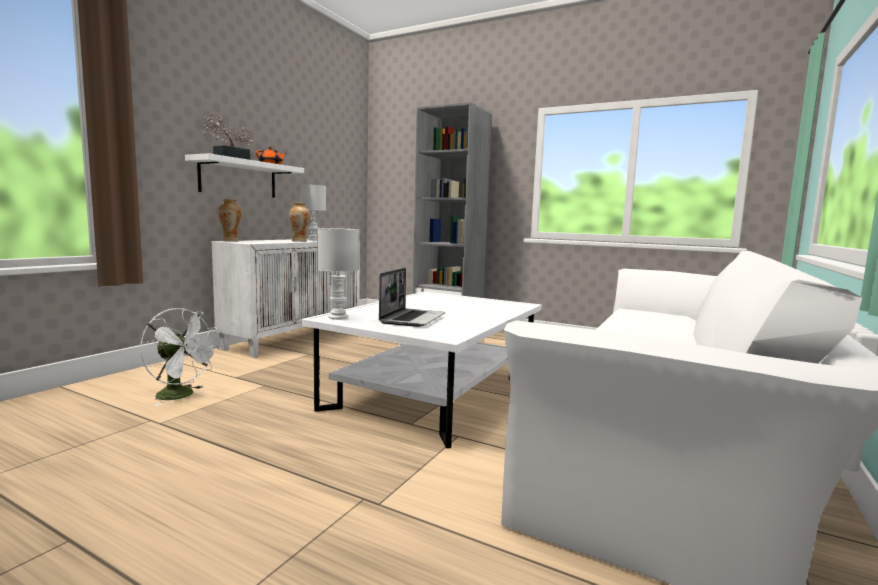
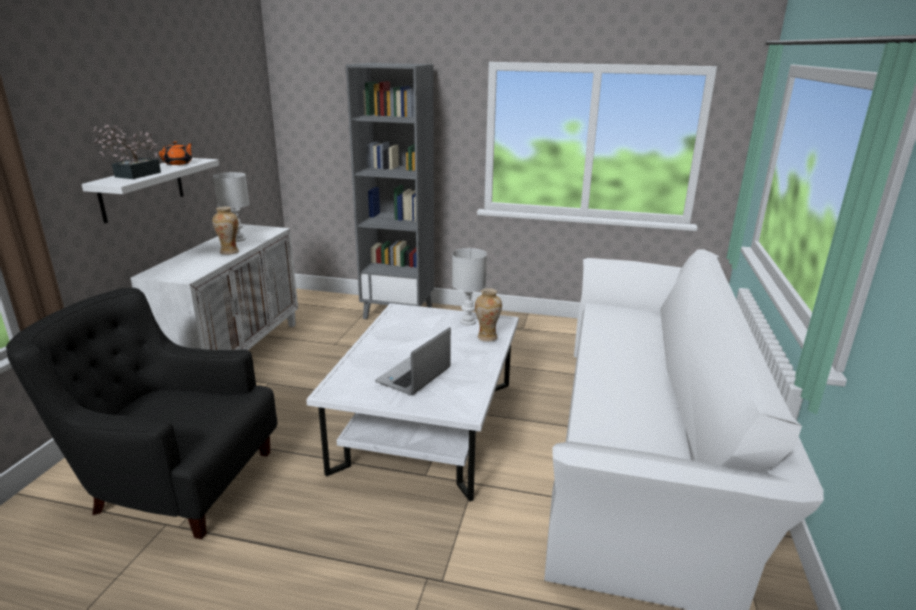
camera: 15 degrees left, 15 degrees up
white fan [140,308,220,406] -> black armchair [6,288,277,539]
vase [218,199,242,241] -> vase moved to [475,288,502,342]
white table lamp [317,228,359,320] -> white table lamp moved to [452,248,487,325]
laptop [379,268,445,327] -> laptop turned 150 degrees counterclockwise [375,328,451,395]

